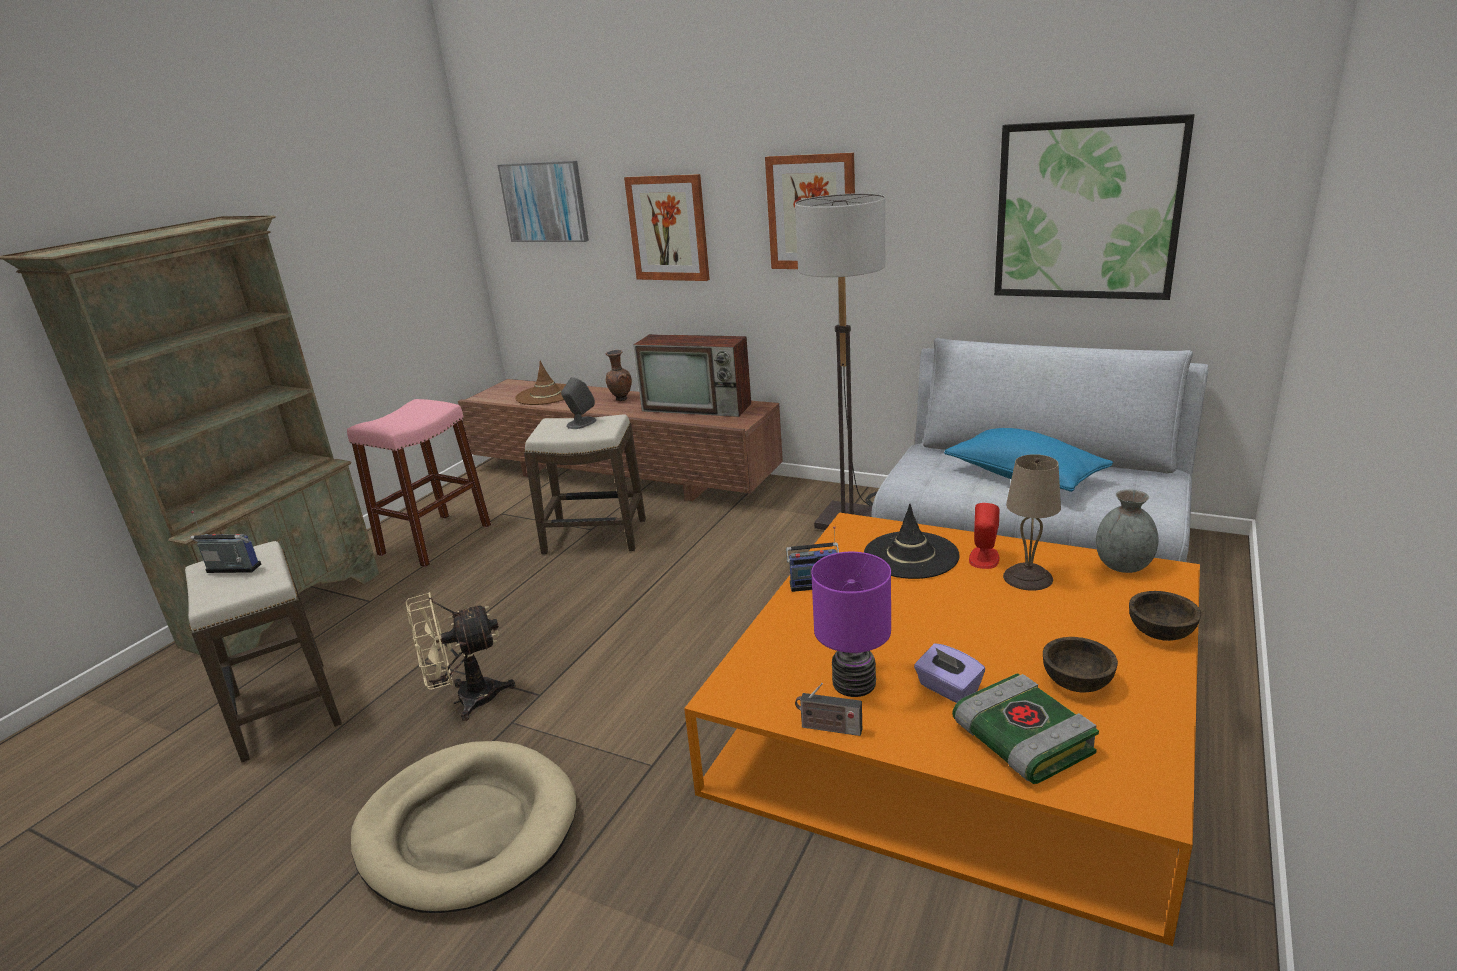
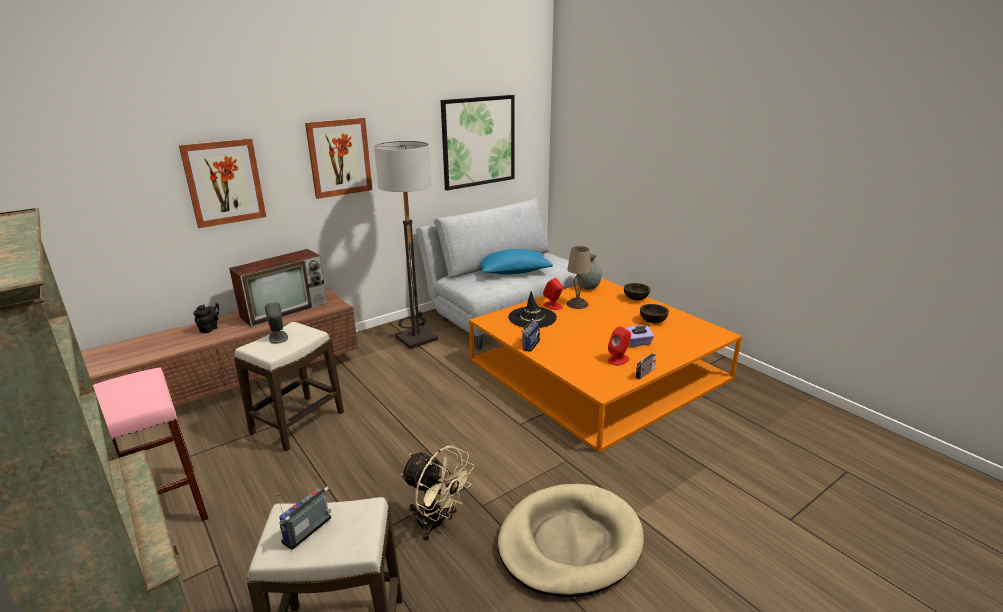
camera: 65 degrees left, 0 degrees up
beige fan [406,592,515,721] -> beige fan turned 60 degrees counterclockwise [400,446,474,541]
picture [498,161,589,242] -> none
brown hat [515,361,566,405] -> none
brown vase [606,350,632,401] -> black teapot [193,303,219,333]
purple table lamp [811,552,891,697] -> red speaker [608,327,631,366]
book [952,673,1099,784] -> none

